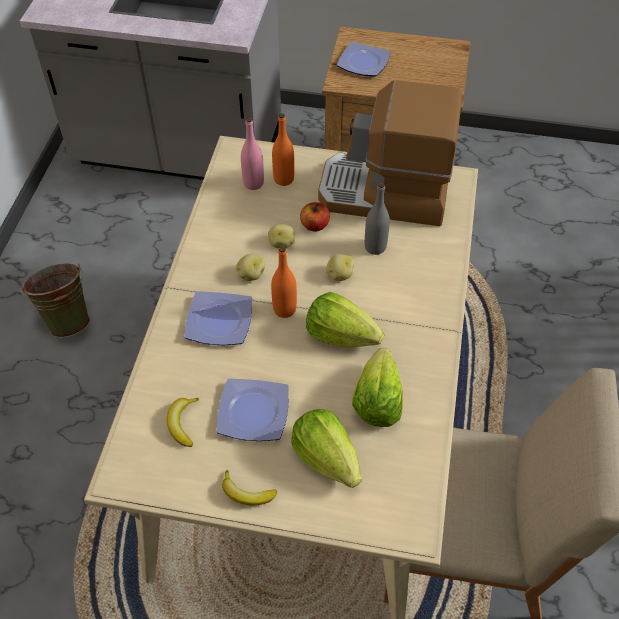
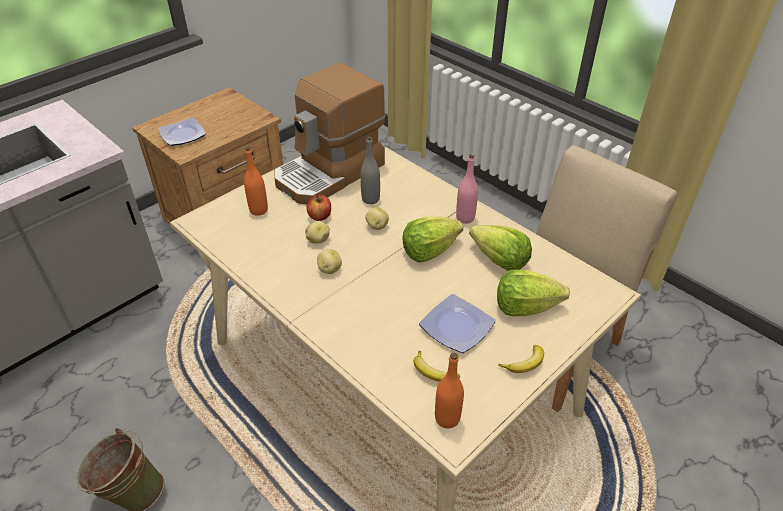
camera: 55 degrees left, 10 degrees down
plate [184,291,252,345] -> none
pink bottle [241,118,264,190] -> pink bottle moved to [456,154,478,224]
orange bottle [271,246,297,318] -> orange bottle moved to [435,353,464,429]

